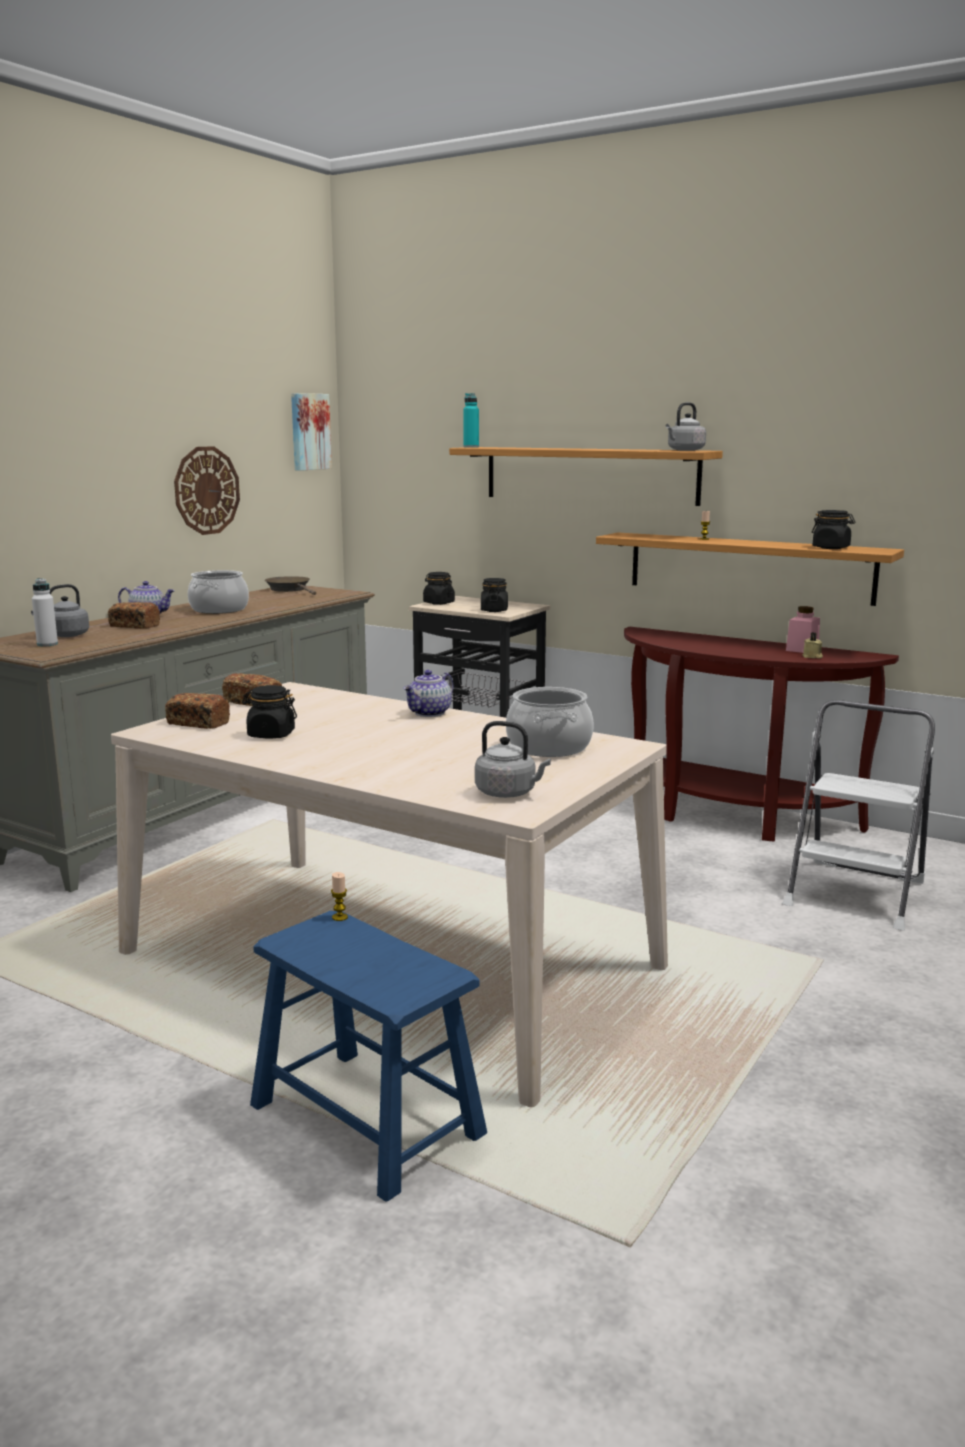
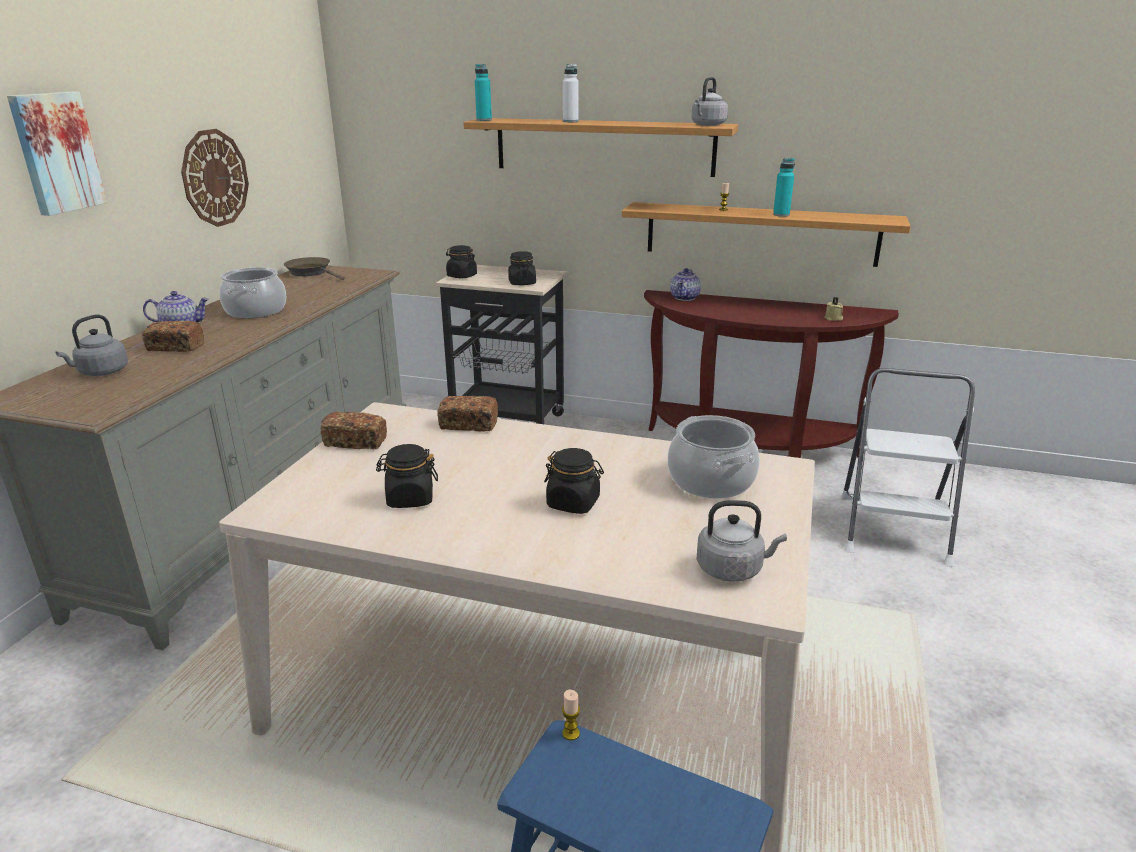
camera: 15 degrees left, 10 degrees up
white bottle [32,578,58,646] -> white bottle moved to [563,64,579,122]
bread [165,693,230,729] -> bread moved to [437,396,498,432]
picture [291,393,332,471] -> picture moved to [7,92,107,216]
teapot [403,670,453,717] -> teapot moved to [670,268,701,301]
pink jar [786,606,820,653] -> none
black jar [812,510,855,549] -> black jar moved to [544,448,604,514]
none -> turquoise bottle [773,158,795,217]

